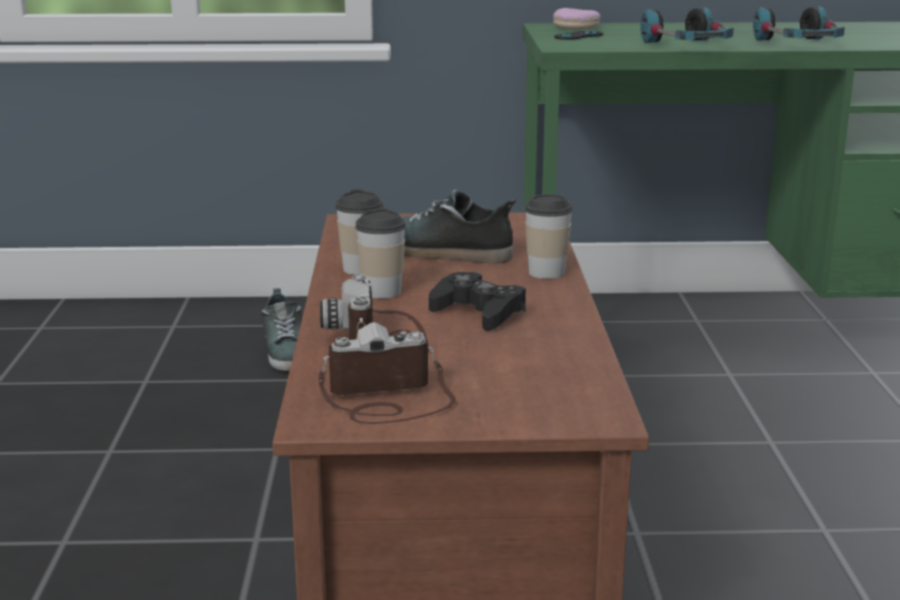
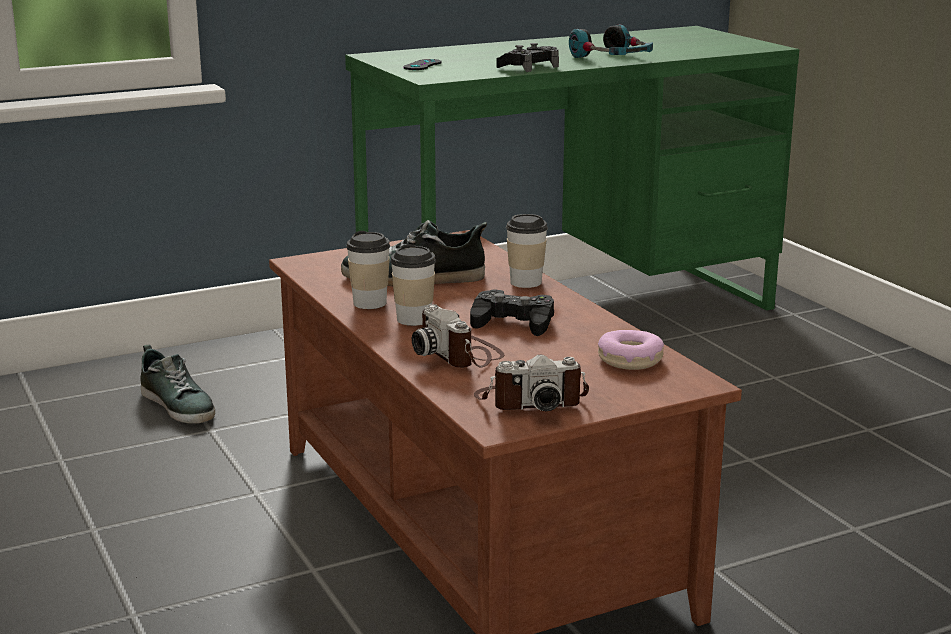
camera: 25 degrees left, 0 degrees up
camera [318,322,456,424] -> camera turned 150 degrees counterclockwise [474,355,589,411]
donut [553,8,600,30] -> donut moved to [598,330,664,370]
headphones [640,7,734,43] -> black game controller [497,43,559,72]

